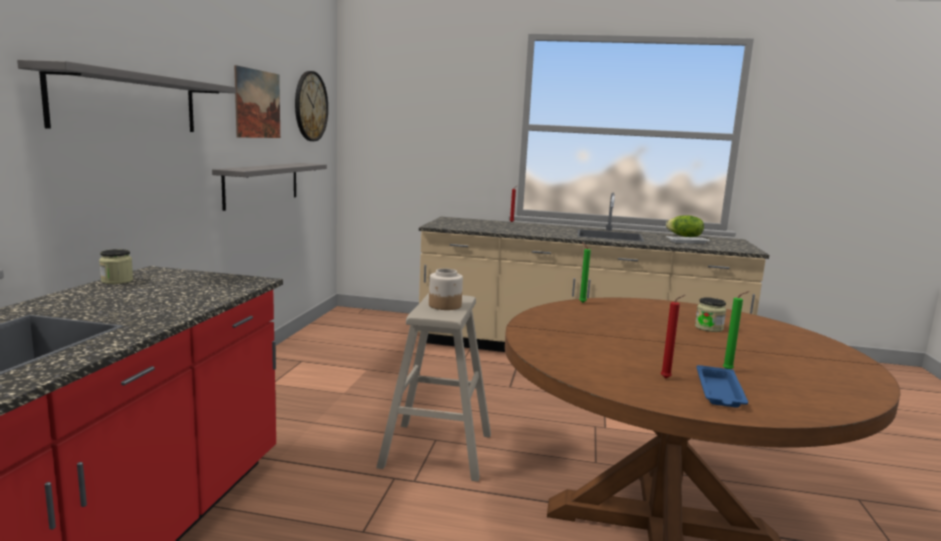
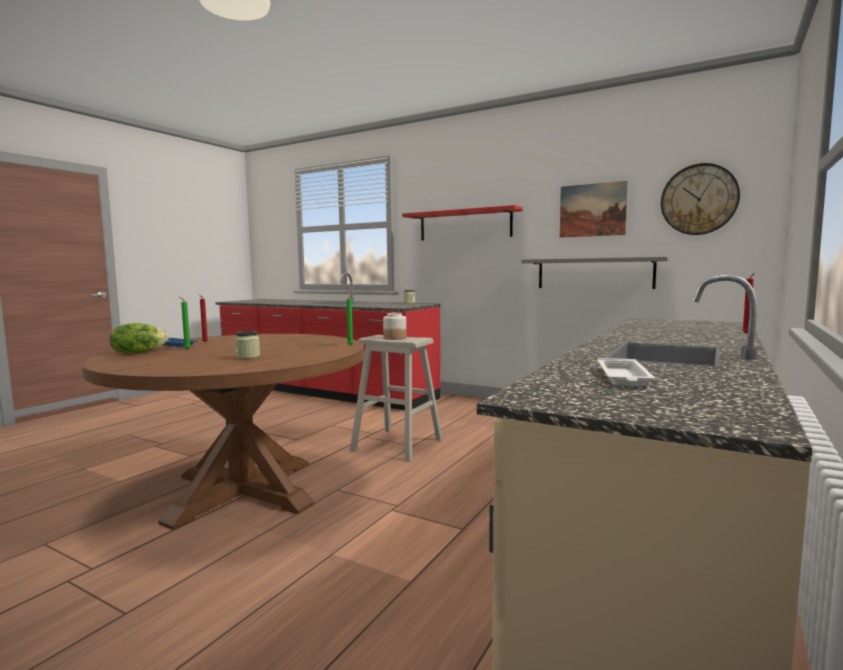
camera: 110 degrees right, 5 degrees down
grey shelf [17,59,236,132] -> red shelf [402,205,523,240]
lettuce [666,215,704,237] -> lettuce moved to [109,323,168,354]

